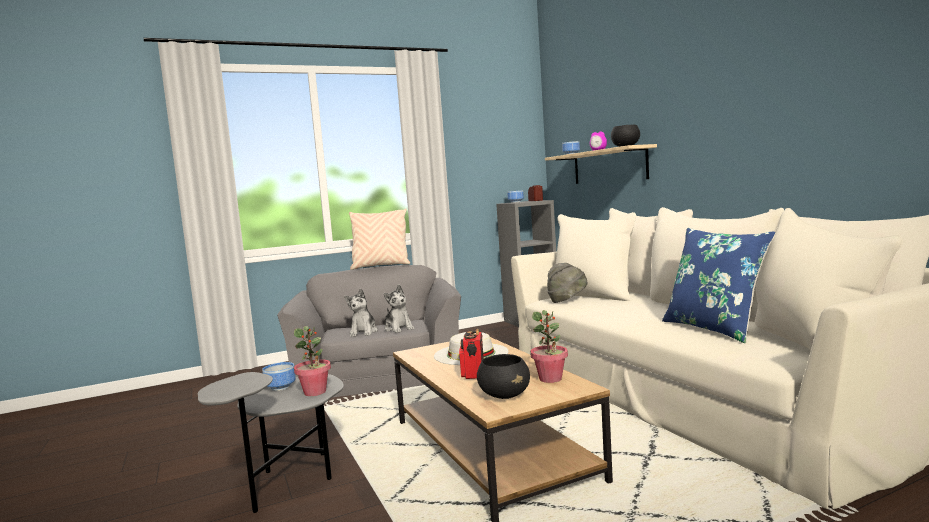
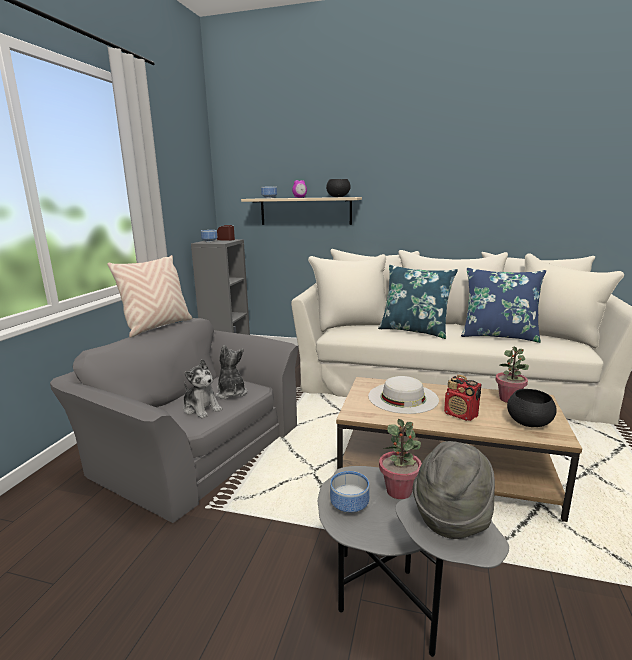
camera: 50 degrees left, 10 degrees up
plush toy [384,285,414,333] -> plush toy turned 120 degrees counterclockwise [216,345,247,399]
grey hat [547,263,587,303] -> grey hat moved to [413,441,495,539]
none -> blue pillow [378,265,458,339]

